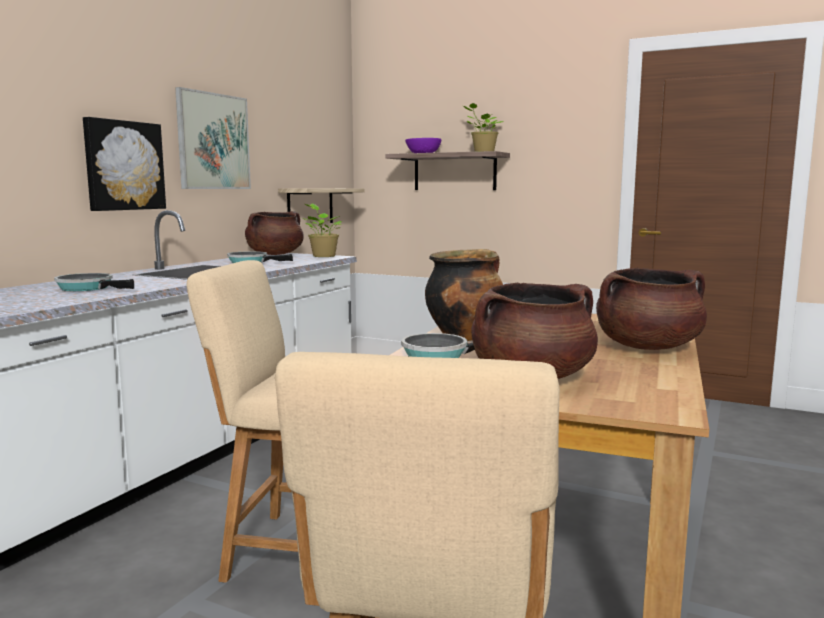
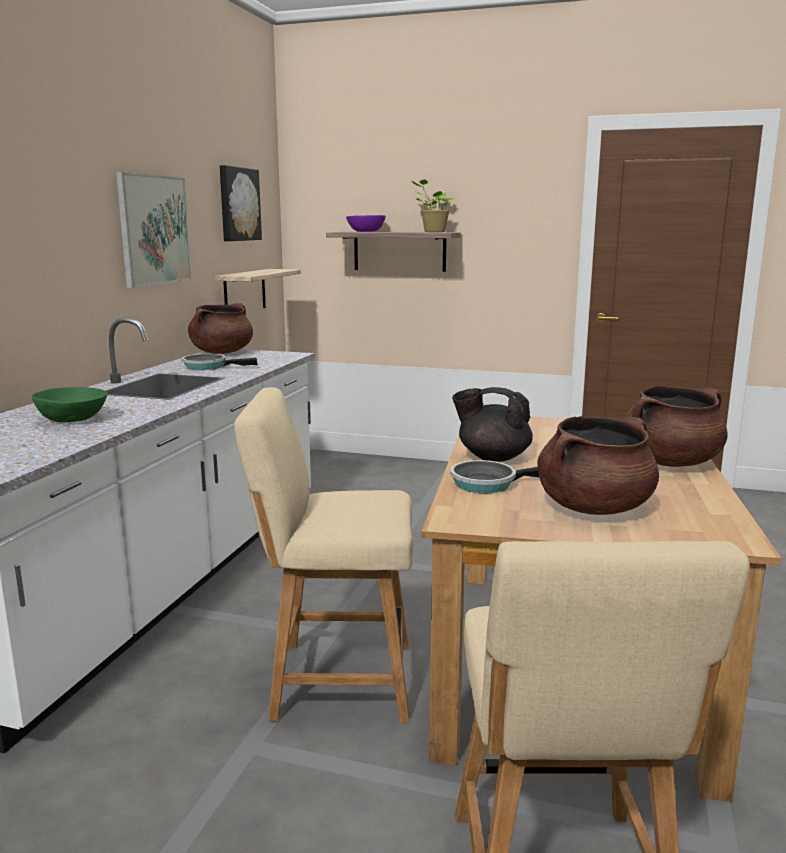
camera: 10 degrees left, 5 degrees up
frying pan [54,273,134,291] -> green bowl [32,387,108,423]
picture [83,117,166,211] -> picture moved to [220,165,262,241]
potted plant [302,204,342,257] -> none
cooking pot [425,249,503,341] -> black teapot [452,387,533,462]

